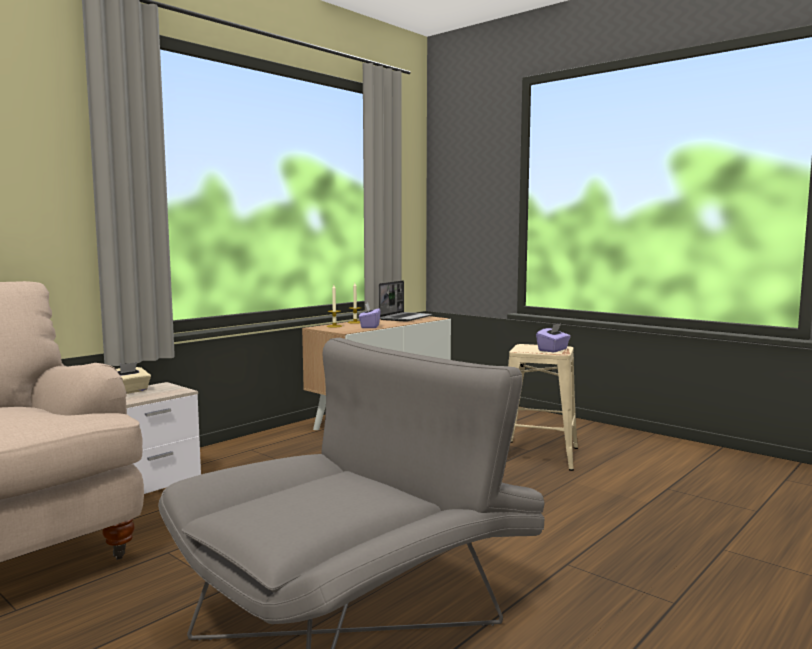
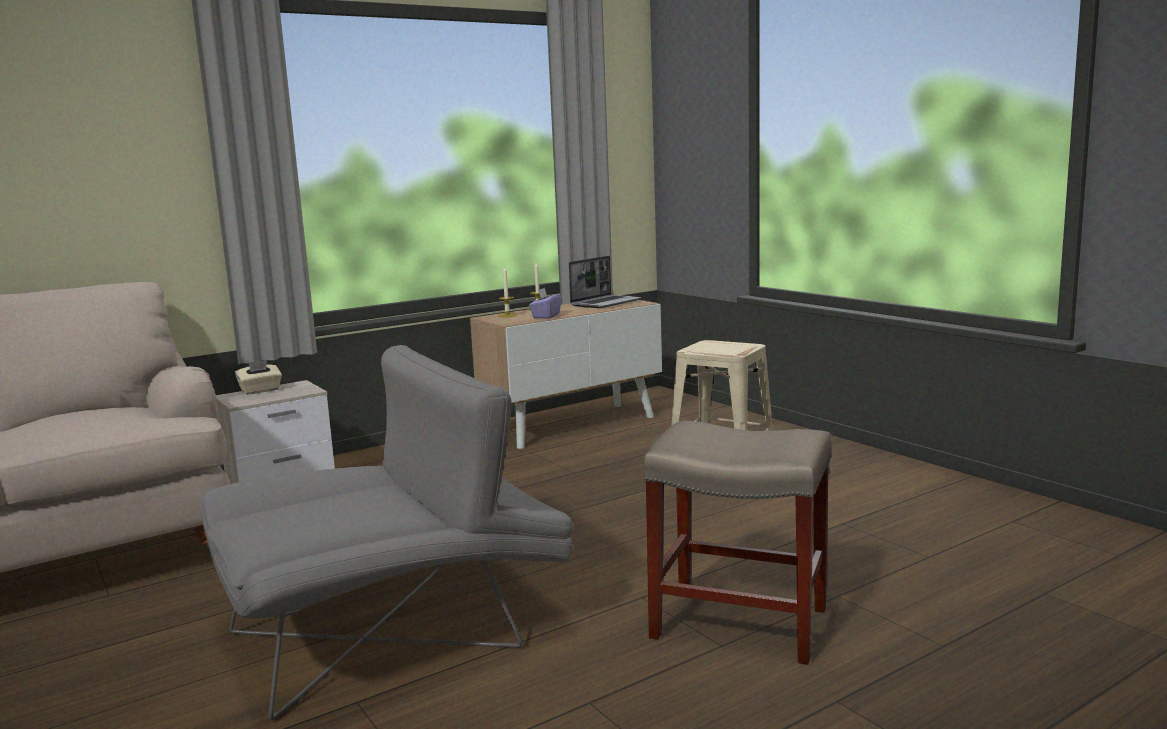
camera: 15 degrees right, 5 degrees up
purple tissue box [536,323,571,352] -> none
none -> beige stool [643,421,832,665]

